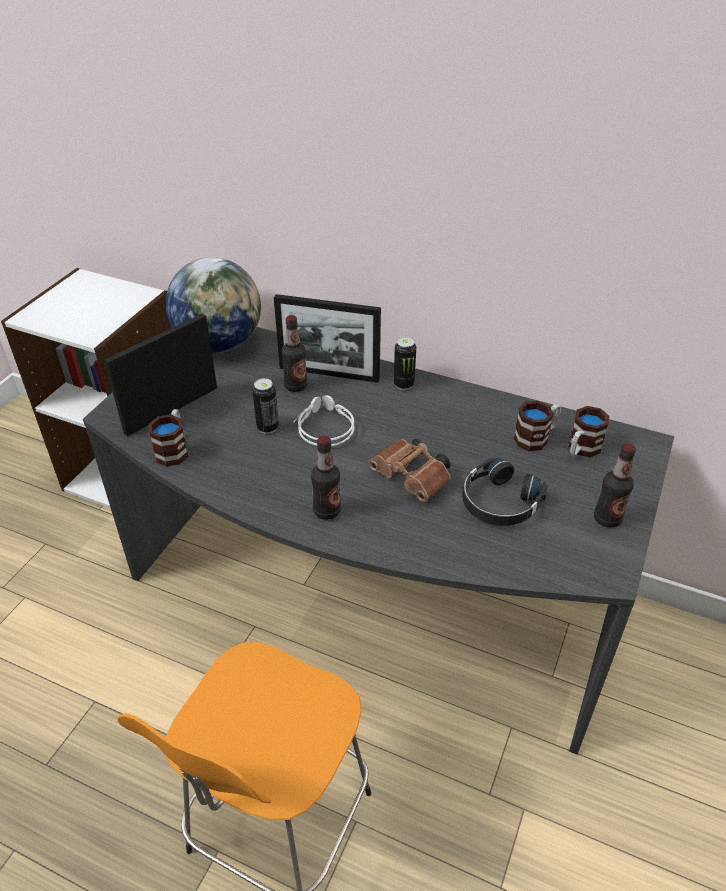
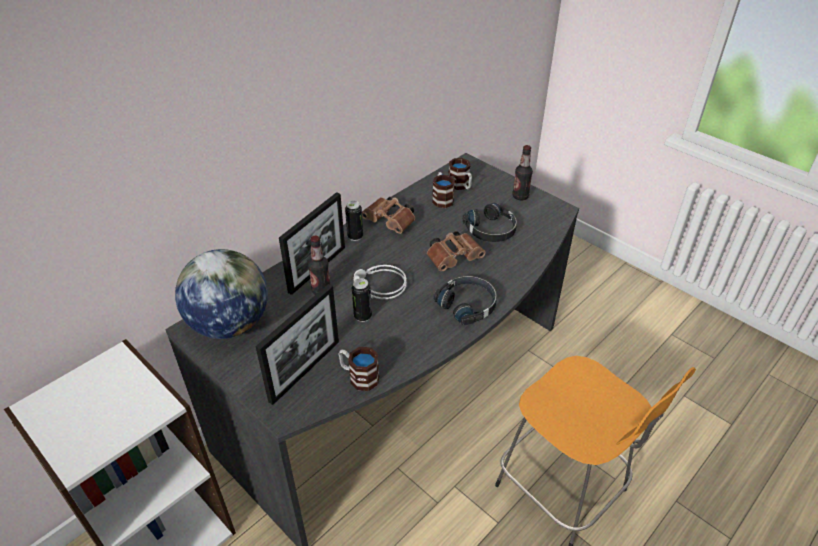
camera: 70 degrees left, 0 degrees up
picture frame [104,314,217,437] -> picture frame turned 120 degrees counterclockwise [255,284,339,405]
bottle [311,436,341,520] -> black headphones [434,276,497,325]
none -> brown binoculars [362,197,415,234]

